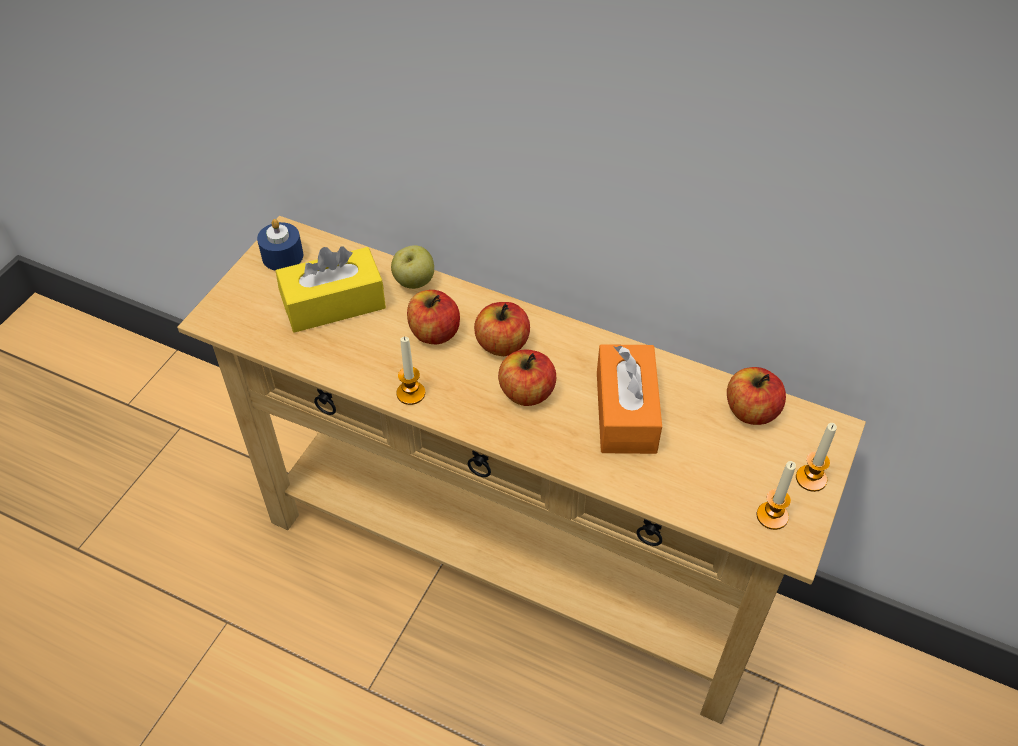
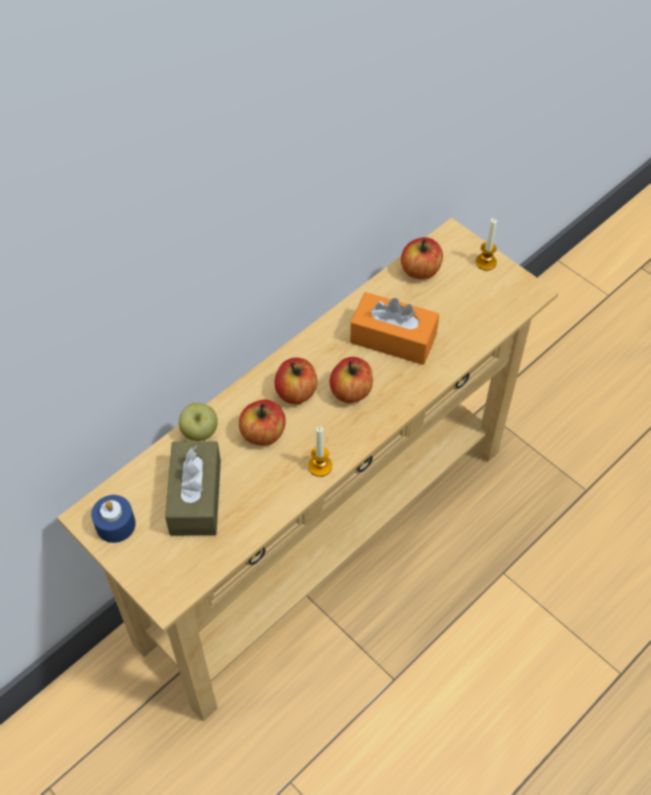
camera: 70 degrees left, 5 degrees up
yellow tissue box [276,246,386,333] -> brown tissue box [165,441,221,536]
candle [756,461,796,530] -> none

